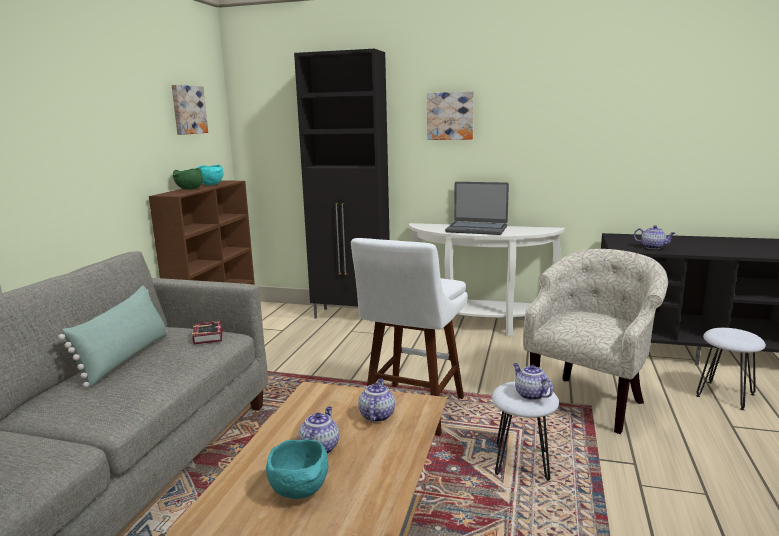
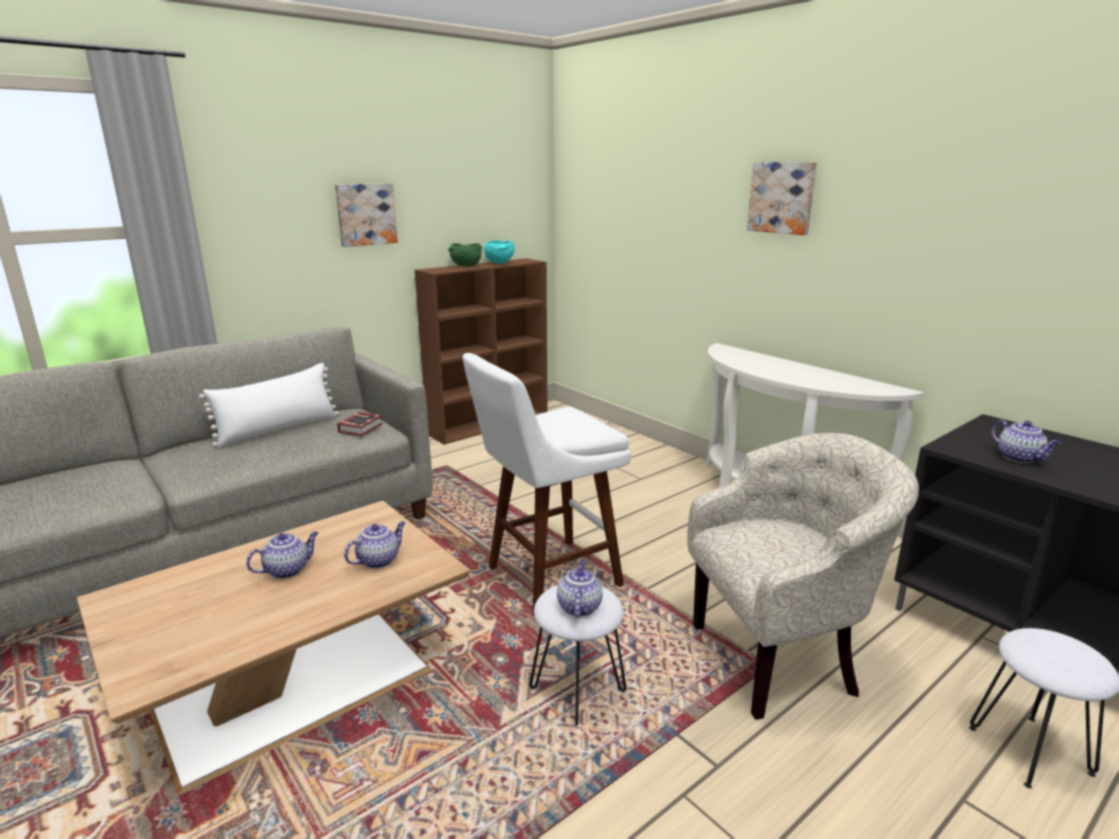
camera: 35 degrees right, 5 degrees up
green pillow [58,286,167,388] -> white pillow [199,363,339,447]
picture [171,85,208,135] -> picture moved to [335,183,398,247]
turquoise bowl [266,439,328,499] -> none
black cabinet [294,49,390,319] -> none
laptop [445,182,509,235] -> none

